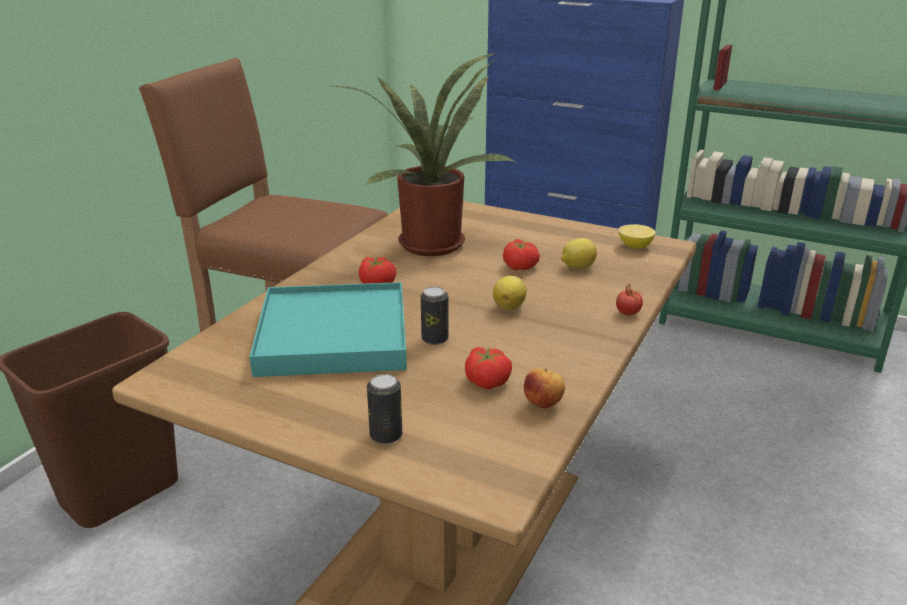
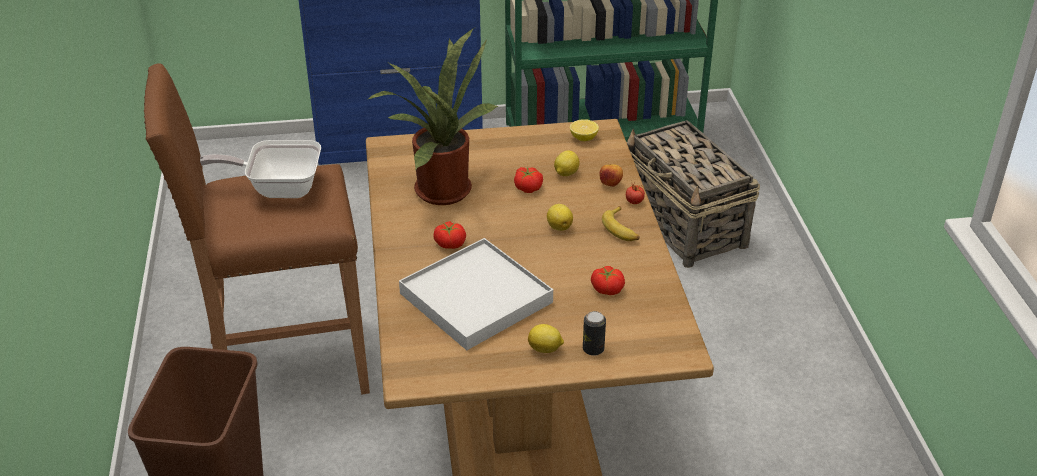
camera: 35 degrees left, 10 degrees up
turquoise tray [249,282,407,377] -> white tray [399,238,553,350]
can [421,287,449,345] -> none
apple [524,369,565,408] -> apple moved to [599,164,623,187]
none -> frying pan [200,140,321,198]
none -> lemon [528,324,564,353]
none -> banana [602,206,640,241]
none -> basket [627,120,760,268]

